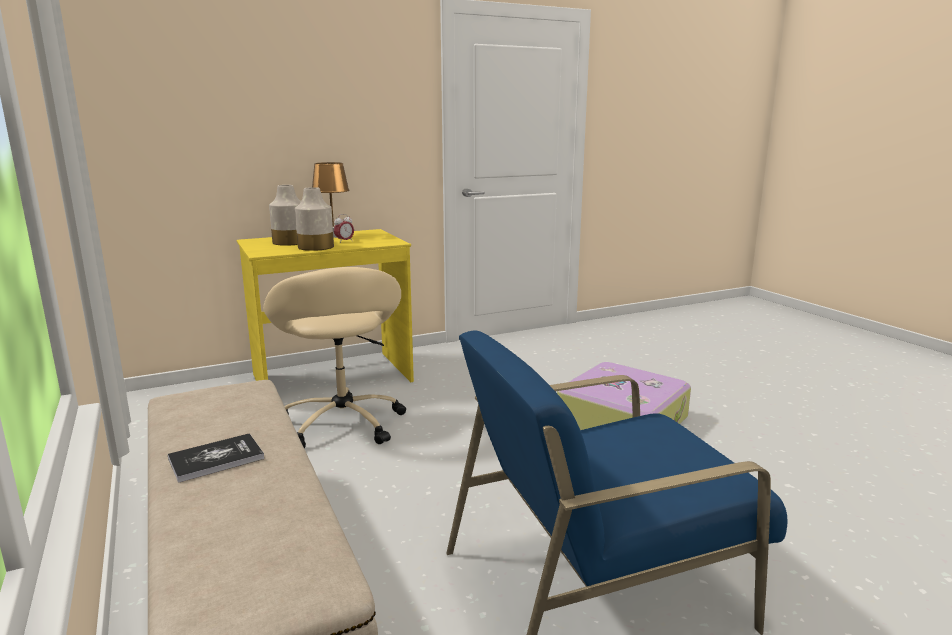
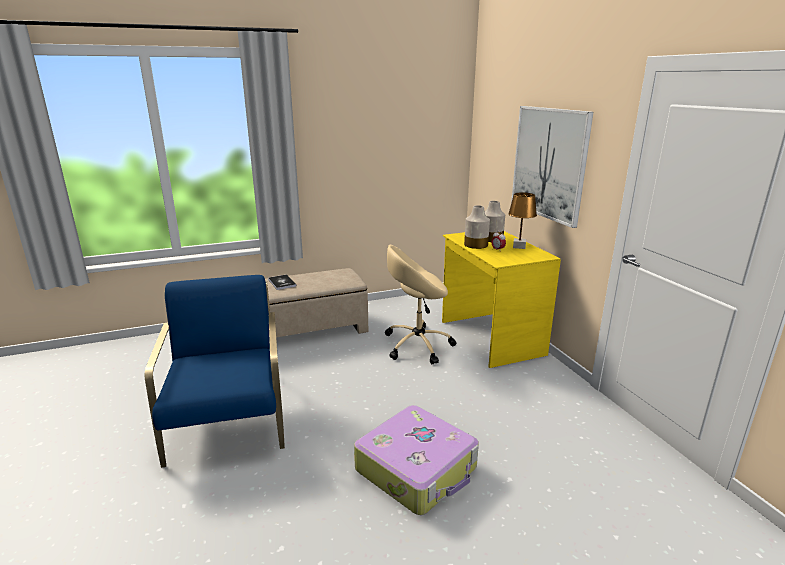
camera: 95 degrees right, 5 degrees up
none -> picture [511,106,593,228]

